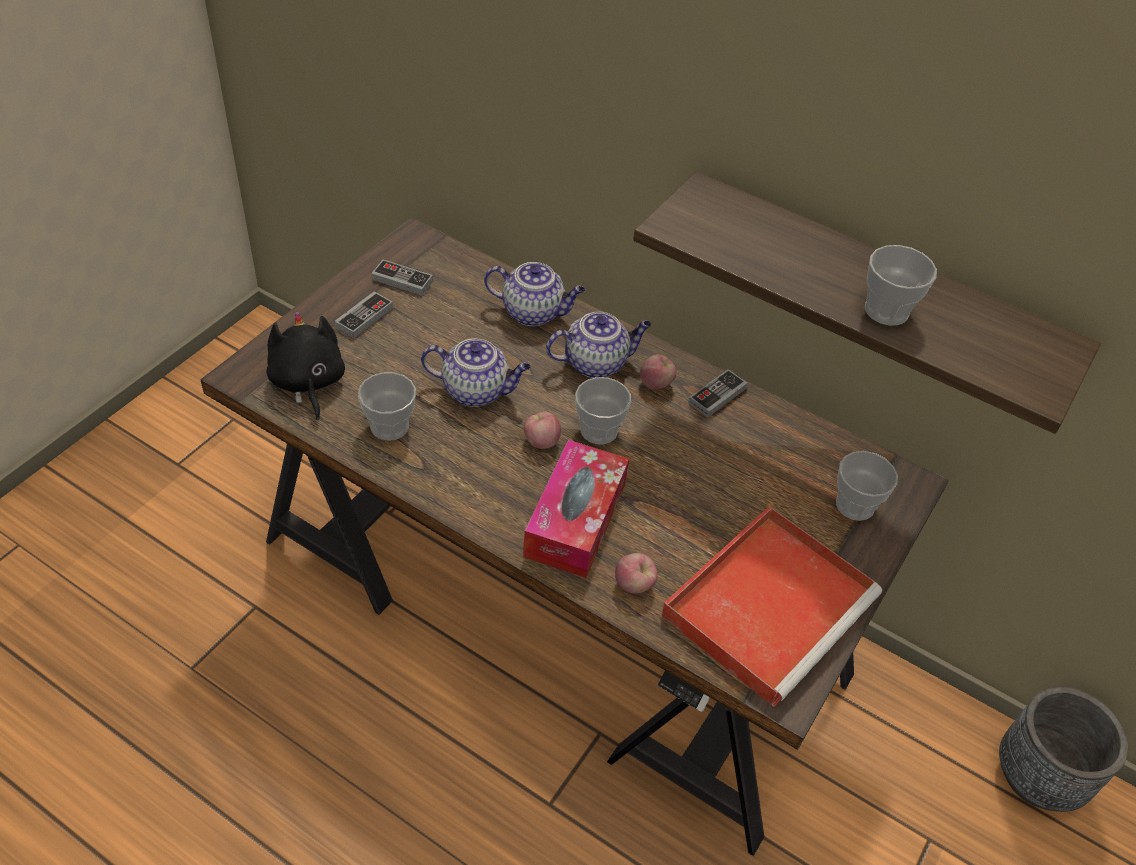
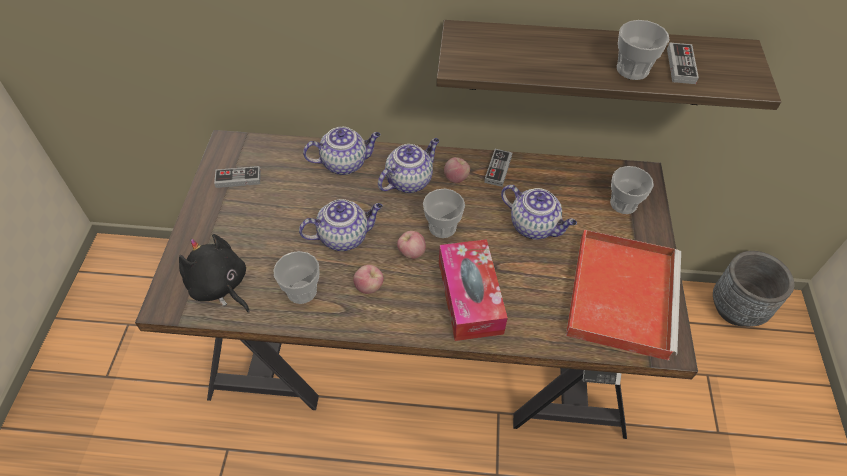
camera: 25 degrees left, 5 degrees up
game controller [334,291,393,338] -> game controller moved to [667,42,699,84]
apple [615,553,658,594] -> apple moved to [353,265,384,294]
none -> teapot [501,185,577,240]

